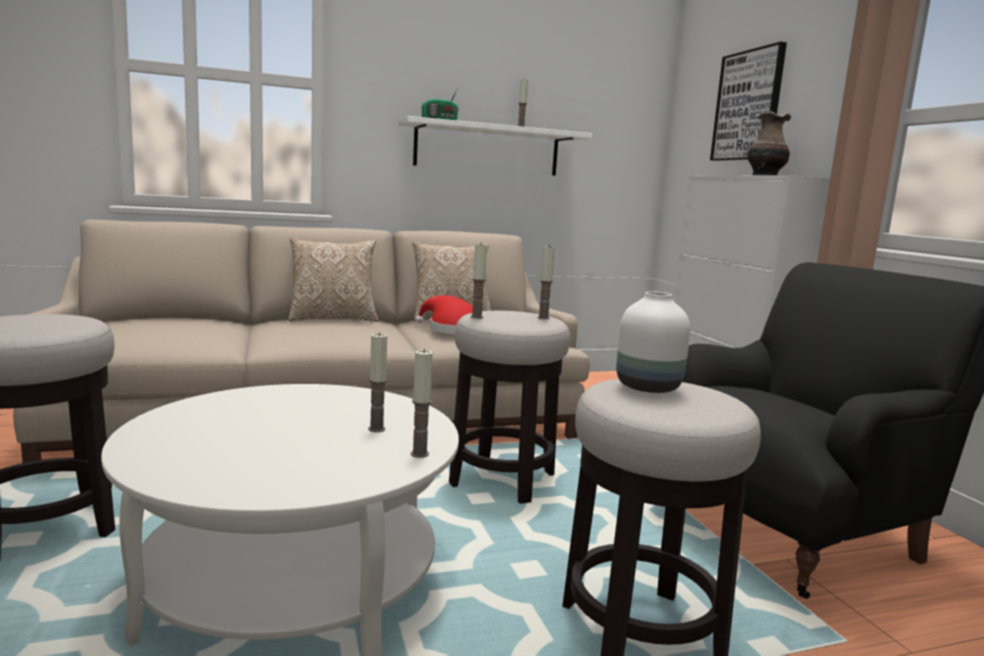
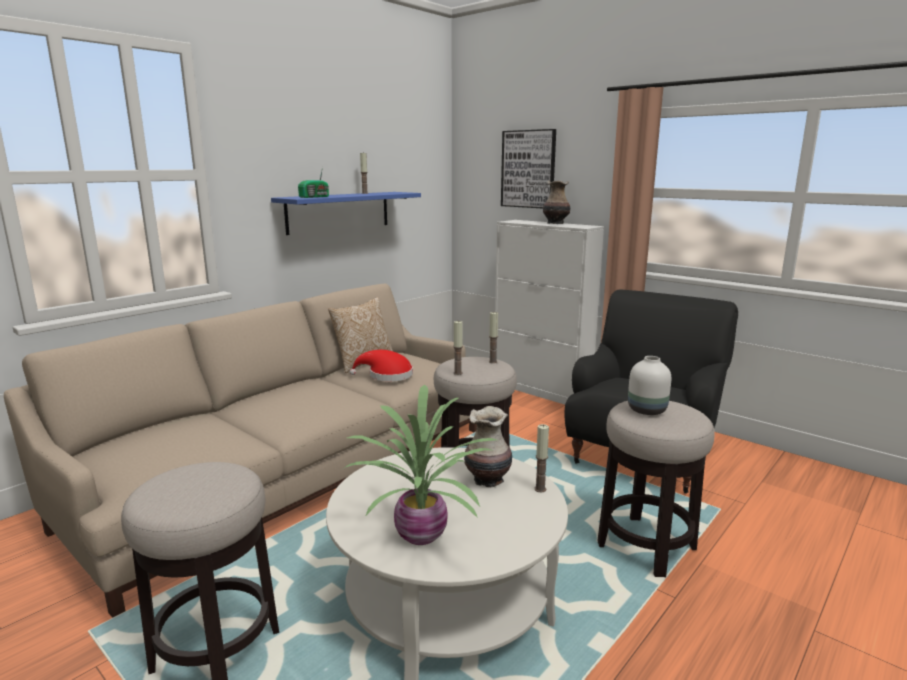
camera: 30 degrees left, 5 degrees up
pillow [288,237,378,322] -> none
candle [368,332,387,432] -> vase [464,406,512,487]
white shelf [399,116,592,176] -> blue shelf [271,192,421,235]
none -> potted plant [343,385,497,545]

